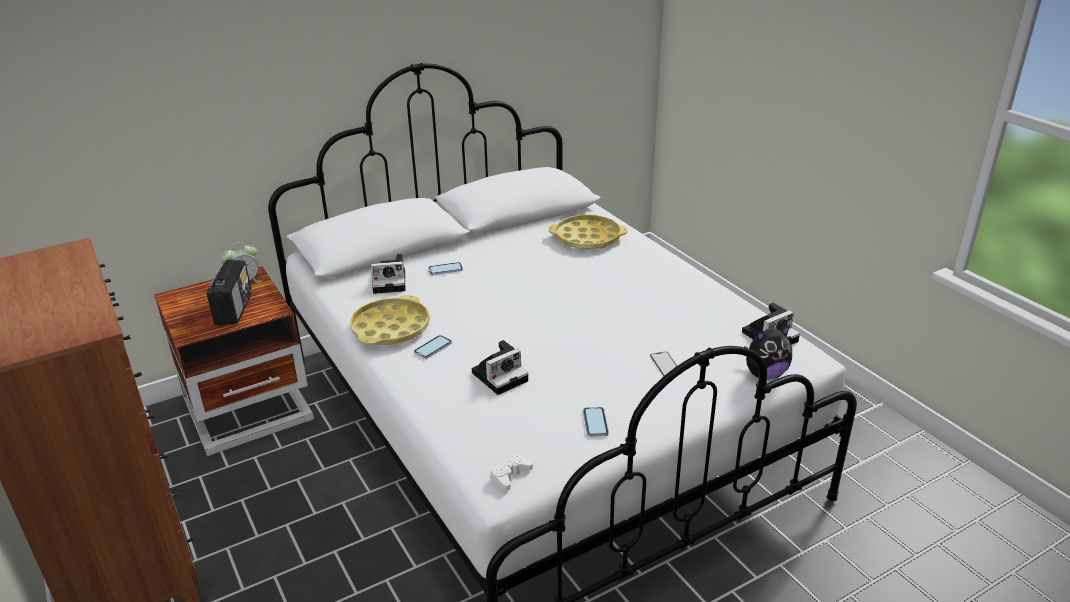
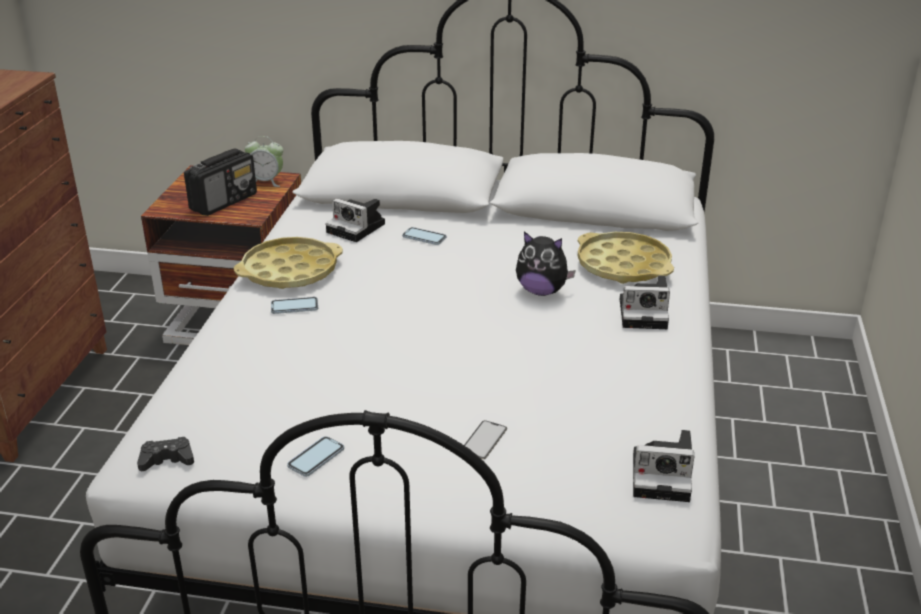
camera: 40 degrees right, 0 degrees up
camera [472,340,528,395] -> camera moved to [620,276,670,329]
white game controller [491,453,533,491] -> black game controller [137,437,194,471]
plush toy [744,325,792,380] -> plush toy moved to [516,231,576,296]

